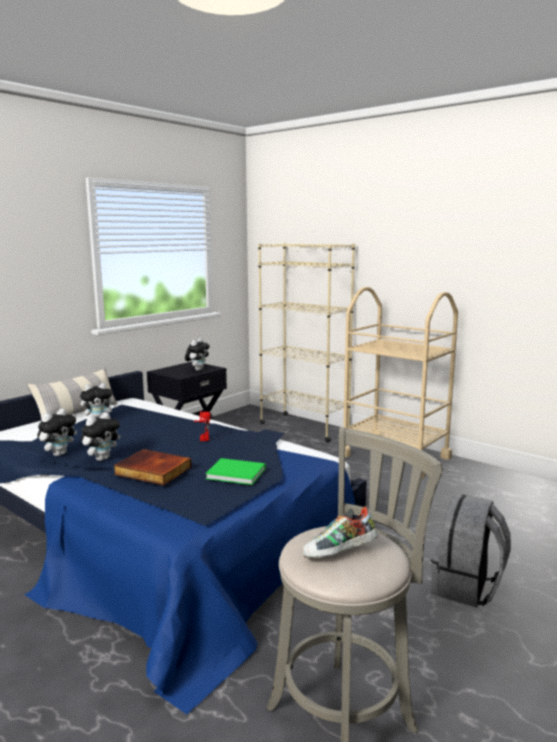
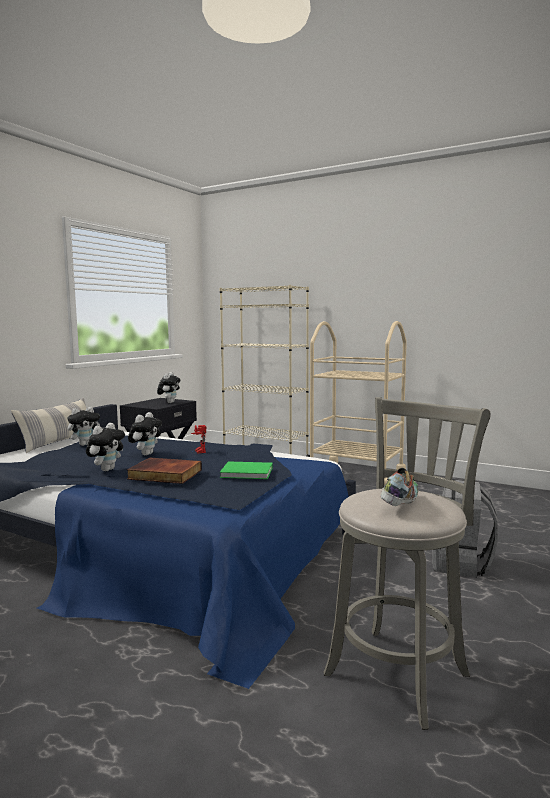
camera: 10 degrees left, 5 degrees down
plush toy [37,408,77,456] -> plush toy moved to [128,412,162,456]
shoe [303,506,378,558] -> shoe turned 150 degrees clockwise [380,468,418,506]

